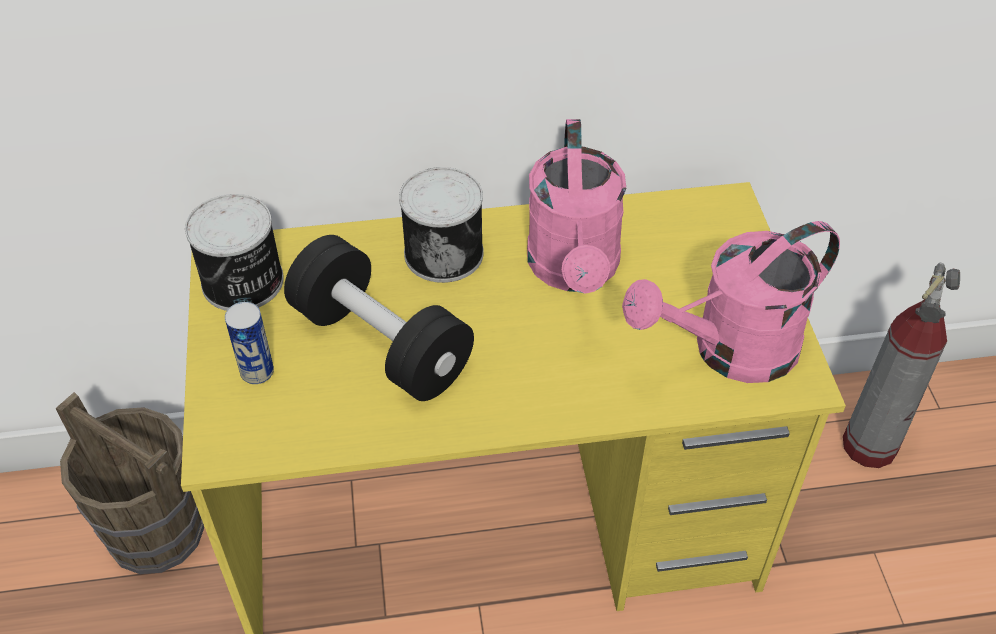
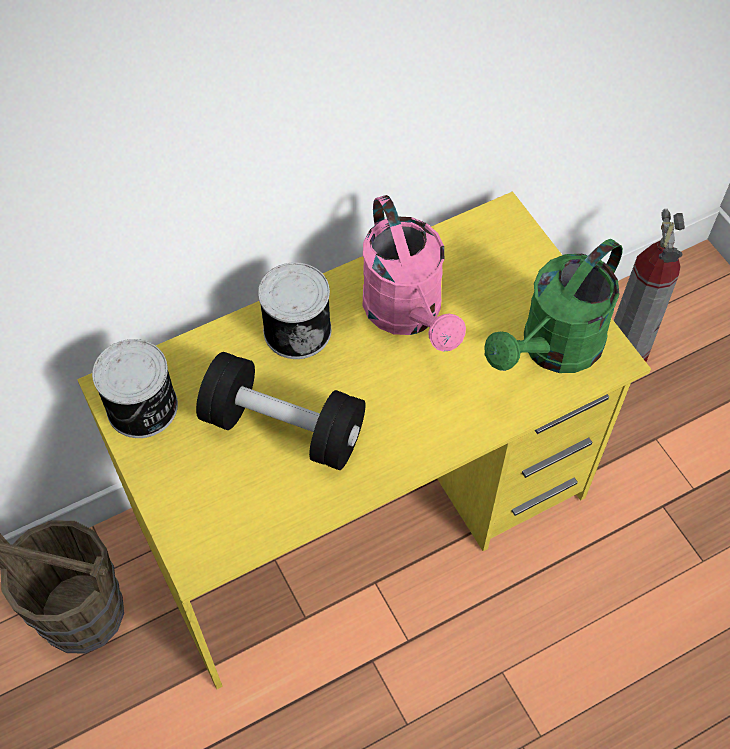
camera: 20 degrees left, 10 degrees up
can [225,302,274,384] -> none
pink watering can [622,221,840,383] -> green watering can [484,239,623,373]

